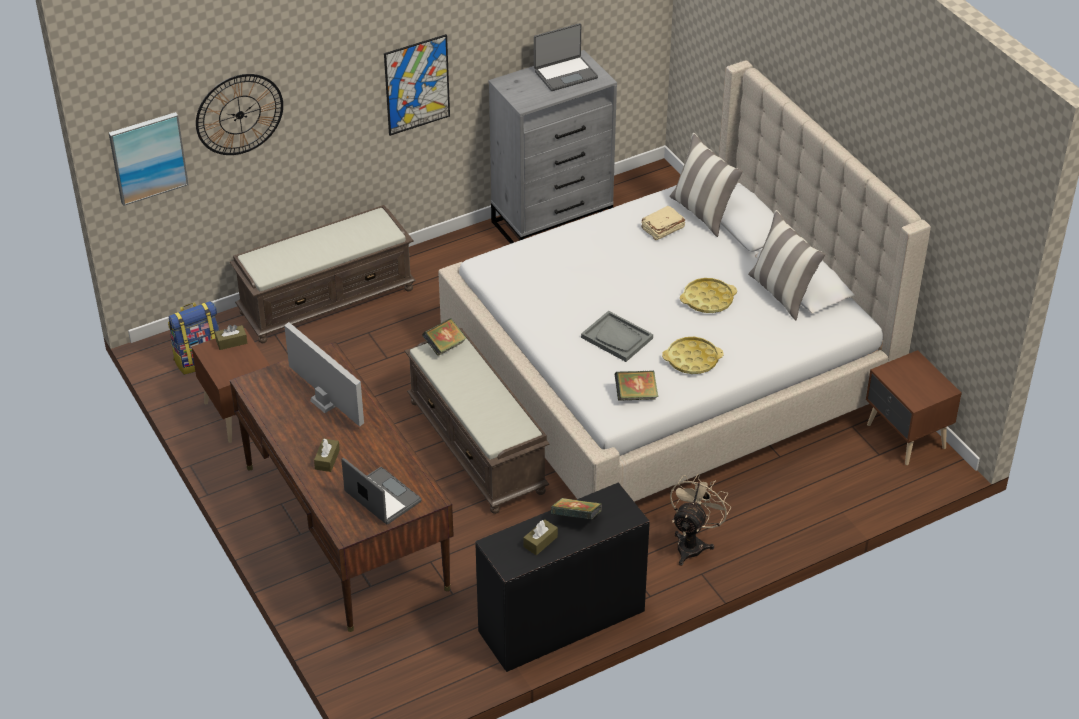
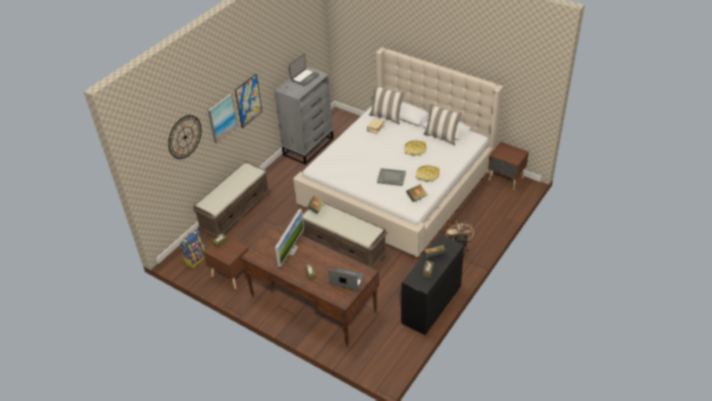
camera: 25 degrees left, 0 degrees up
picture [109,112,189,206] -> picture moved to [208,94,238,144]
monitor [284,322,364,427] -> monitor turned 90 degrees clockwise [275,209,304,267]

